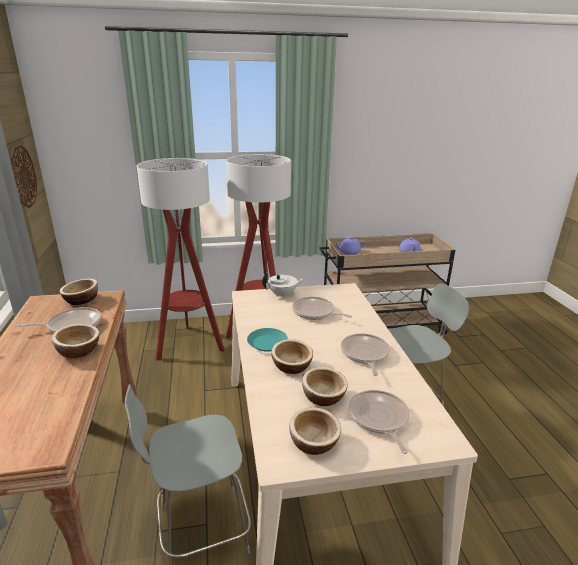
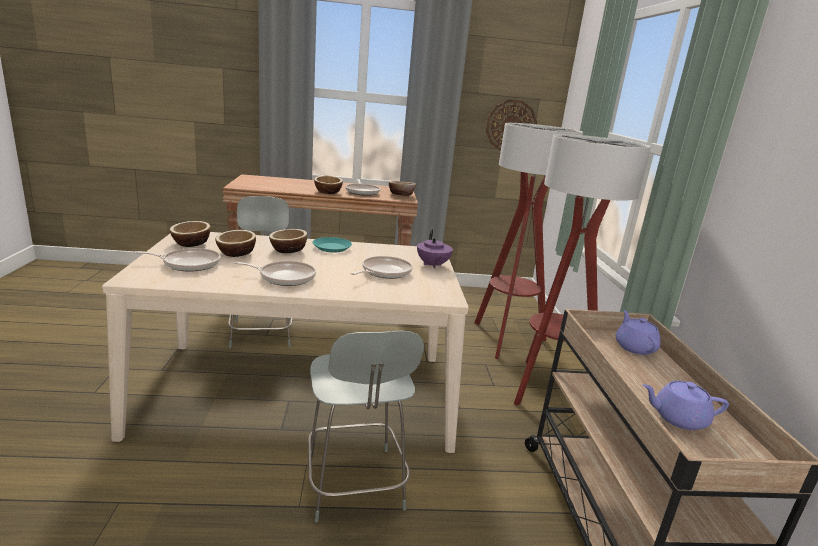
camera: 95 degrees right, 5 degrees down
white teapot [262,273,305,298] -> purple teapot [417,230,453,269]

